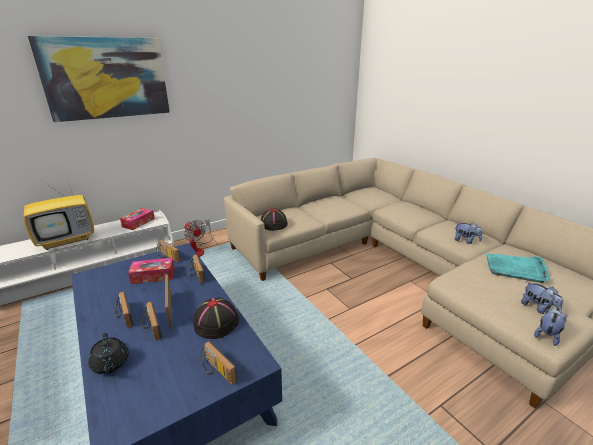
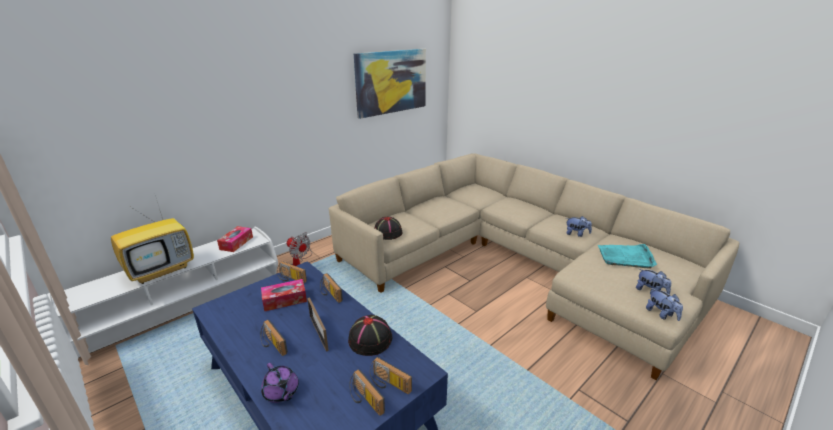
camera: 10 degrees left, 0 degrees up
picture [28,36,170,122] -> picture moved to [354,49,426,119]
black teapot [88,333,129,374] -> purple teapot [261,363,299,403]
radio [141,302,162,341] -> radio moved to [349,369,385,416]
plush toy [534,307,567,346] -> plush toy turned 120 degrees clockwise [646,288,683,321]

